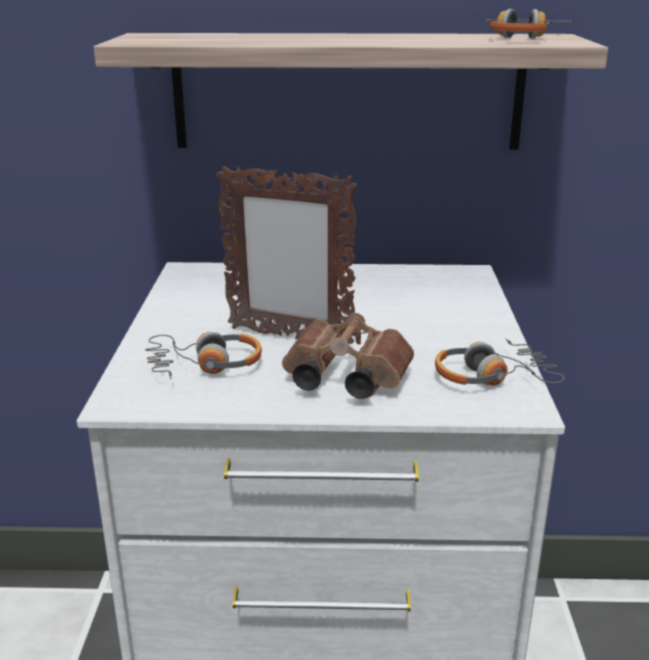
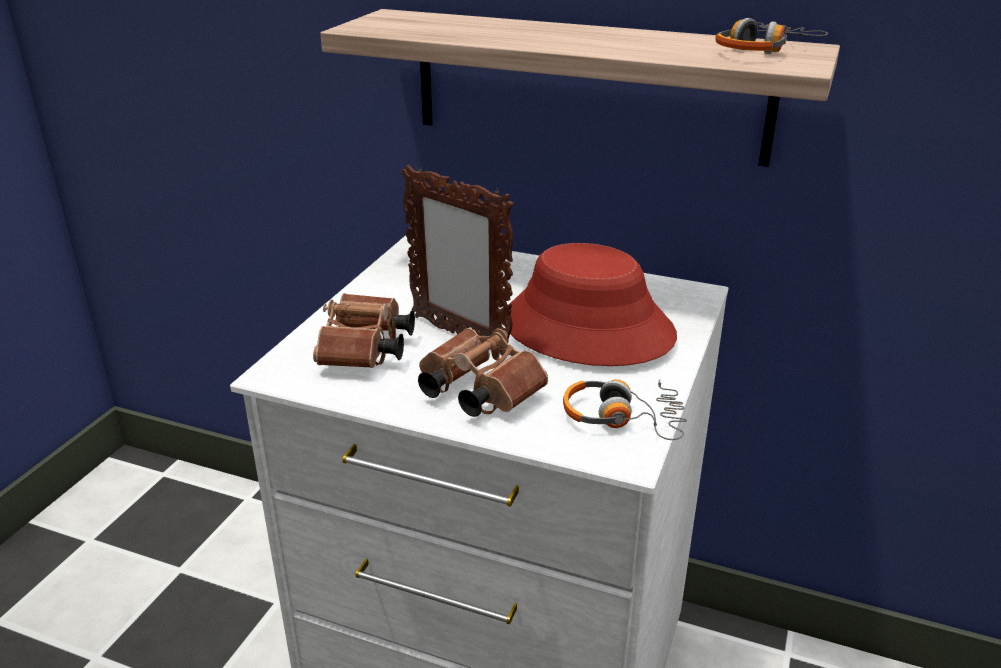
camera: 20 degrees right, 5 degrees up
headphones [145,332,262,379] -> brown binoculars [313,293,415,368]
none -> red hat [510,243,677,366]

